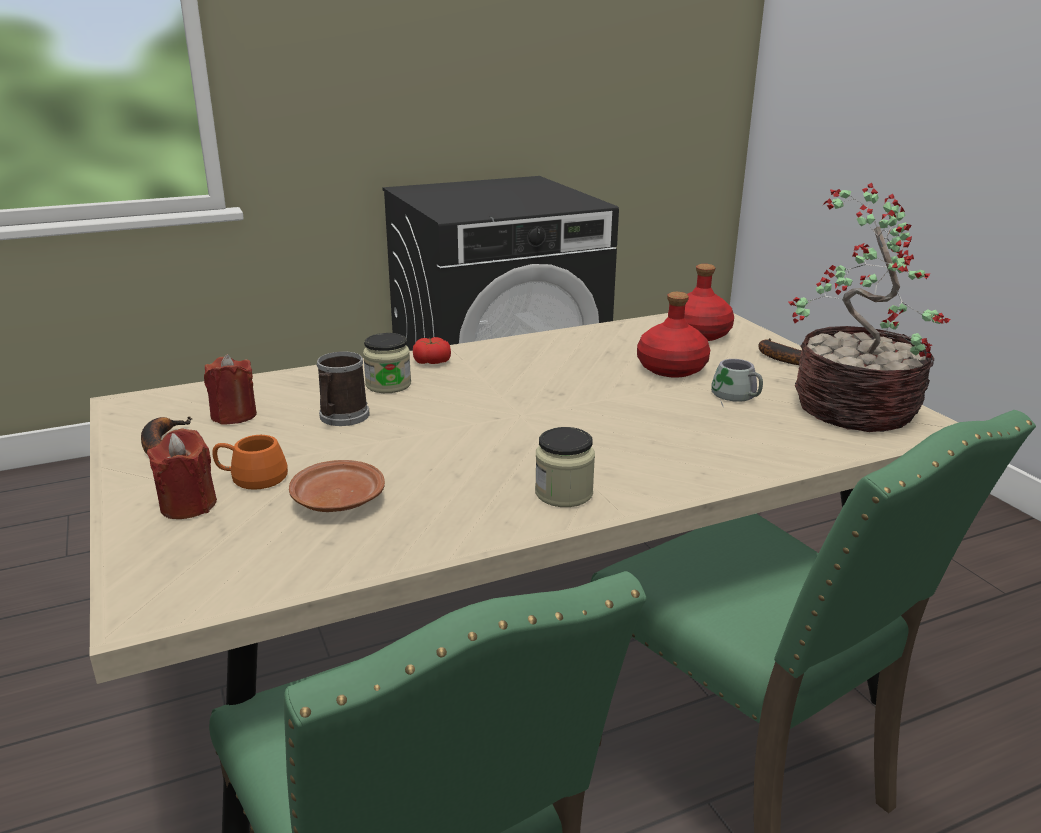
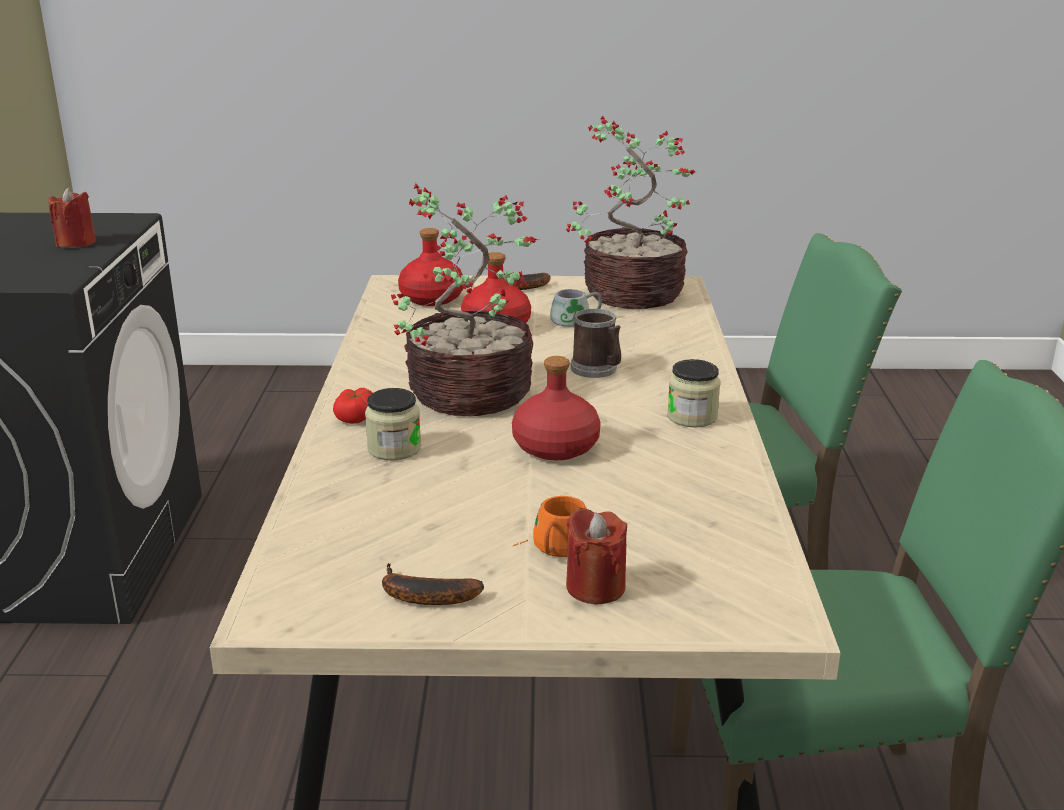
camera: 65 degrees left, 0 degrees up
red candle [204,354,257,425] -> red candle moved to [49,188,96,248]
brown plate [289,460,385,512] -> none
mug [317,351,370,426] -> mug moved to [571,309,621,378]
none -> potted plant [391,183,538,416]
none -> red bottle [512,356,601,460]

